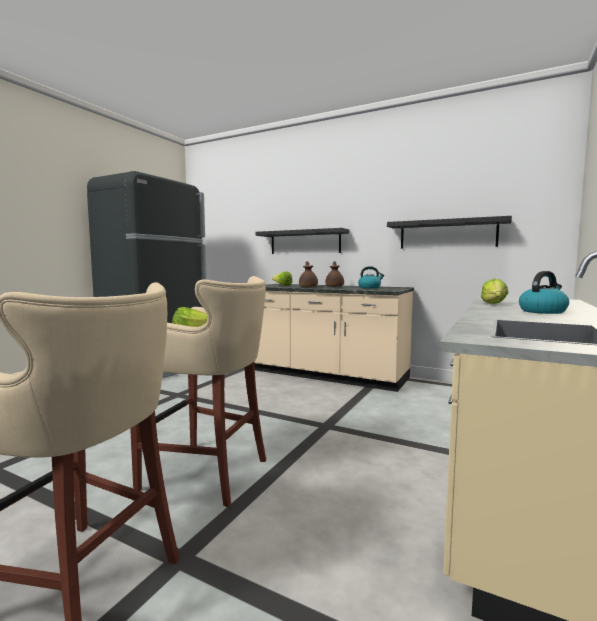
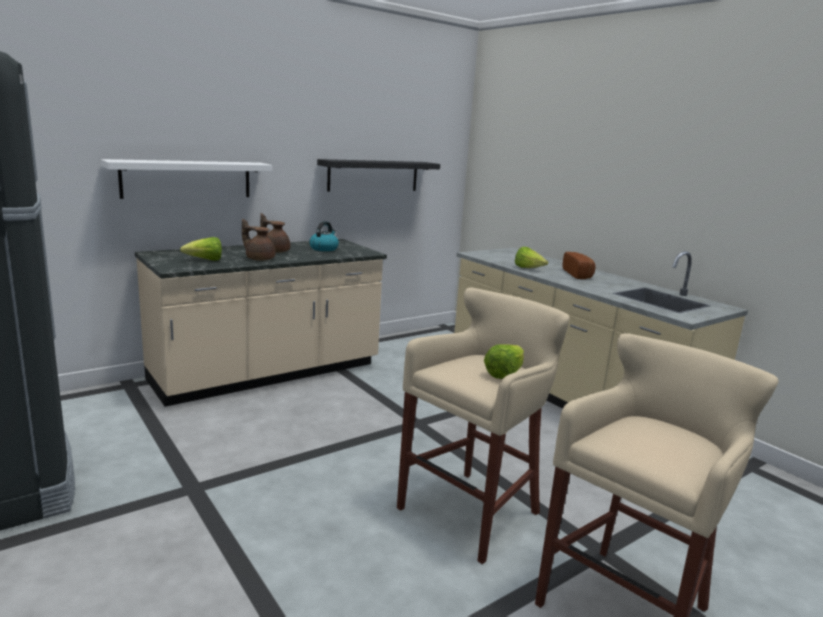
camera: 65 degrees left, 10 degrees up
black shelf [255,228,349,254] -> white shelf [101,159,273,199]
kettle [519,271,569,314] -> bread [562,252,596,279]

